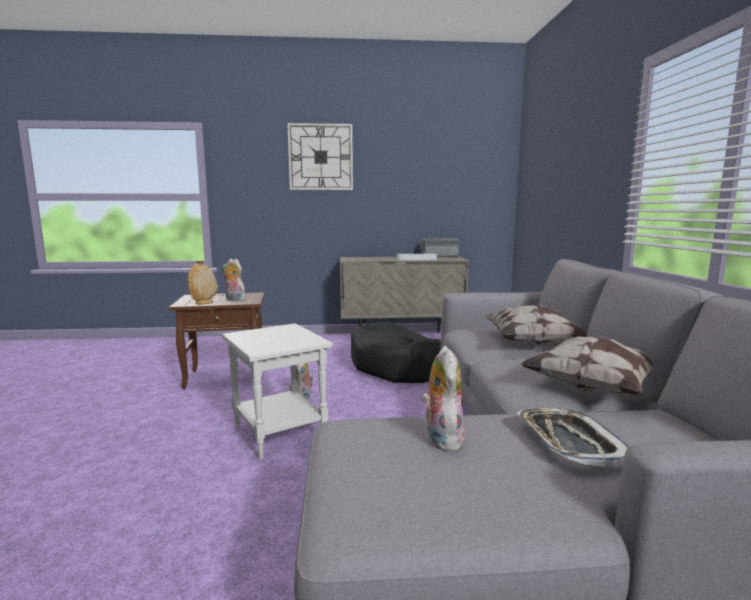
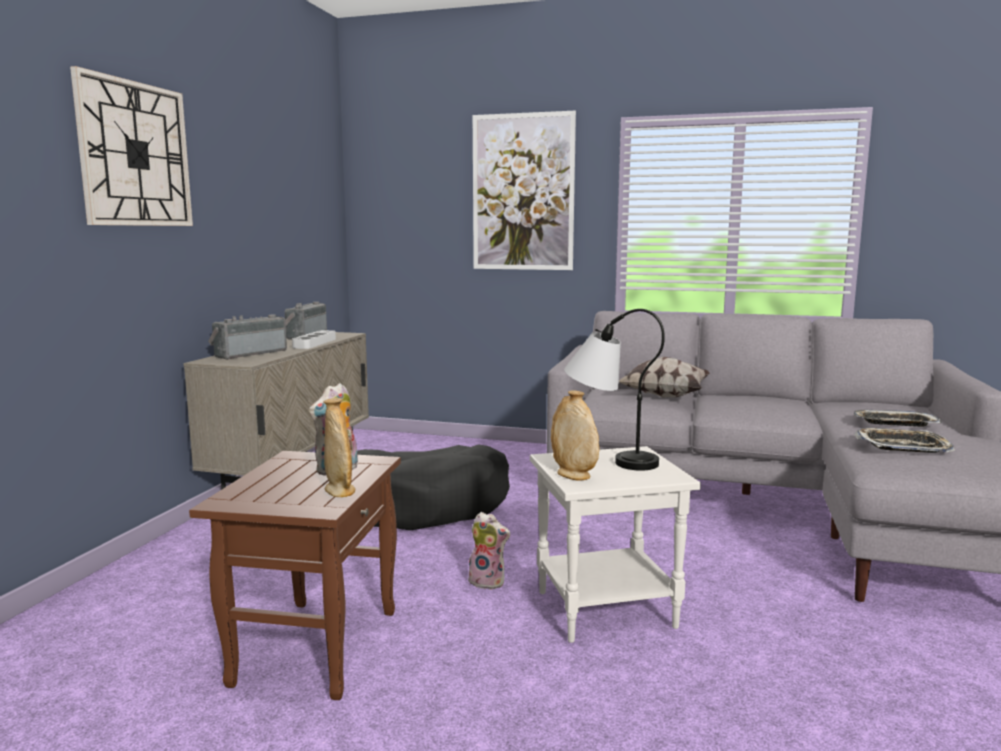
camera: 70 degrees left, 0 degrees up
plush toy [422,346,465,451] -> tray [854,428,955,453]
pillow [521,336,654,395] -> none
none -> radio [208,315,287,360]
none -> picture [473,111,576,270]
none -> beige vase [551,390,600,481]
none -> table lamp [564,309,665,470]

